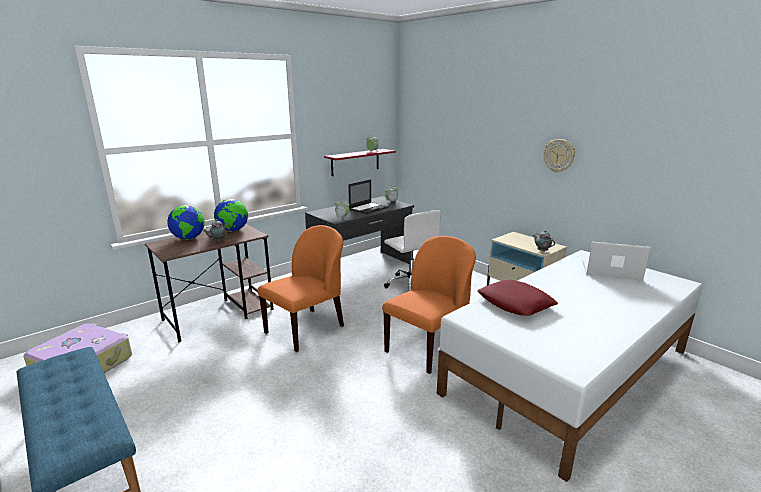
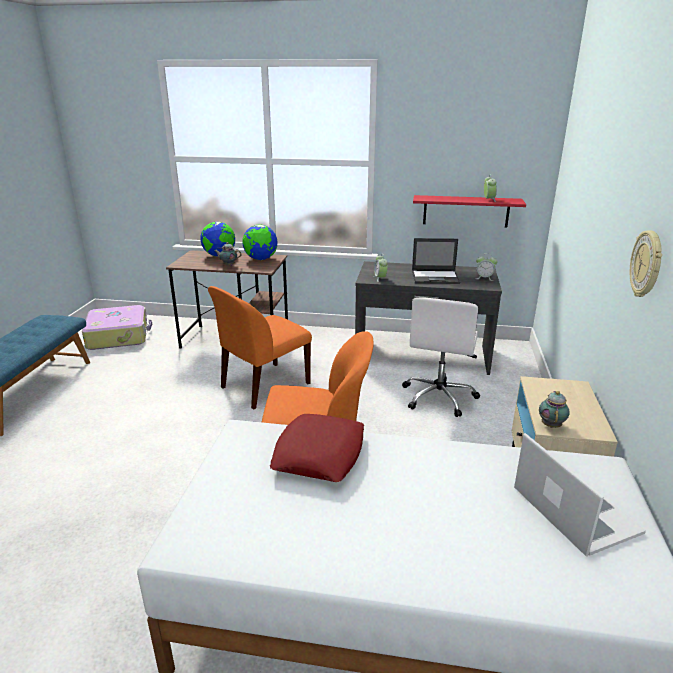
camera: 50 degrees right, 5 degrees up
orange chair [258,225,344,352] -> orange chair turned 135 degrees clockwise [208,286,312,409]

